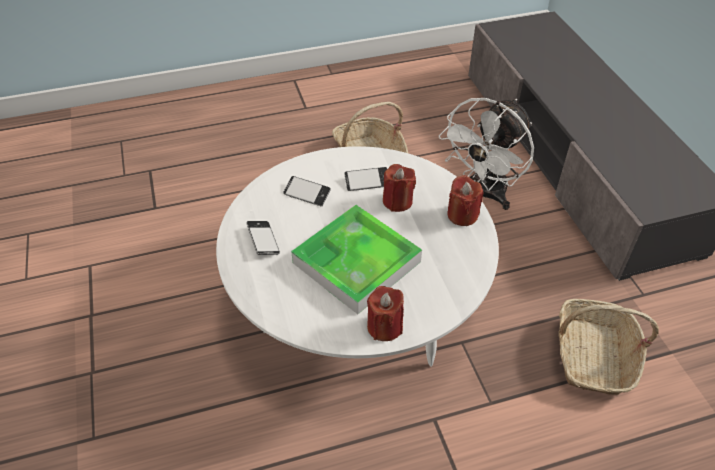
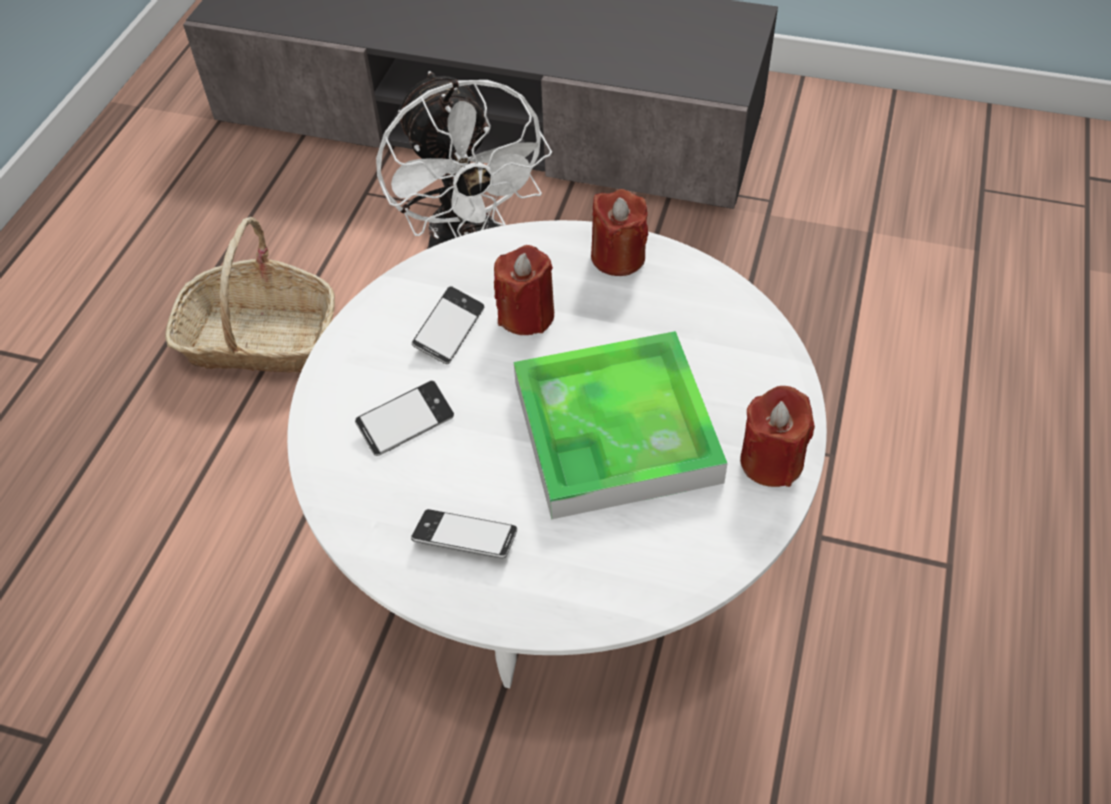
camera: 55 degrees left, 5 degrees up
basket [558,299,659,395] -> none

